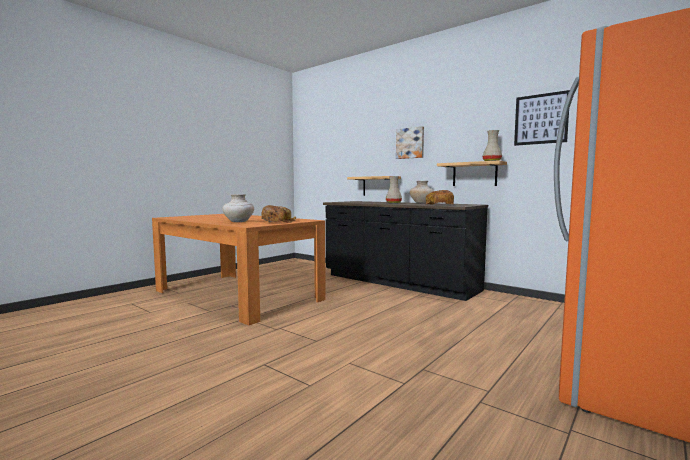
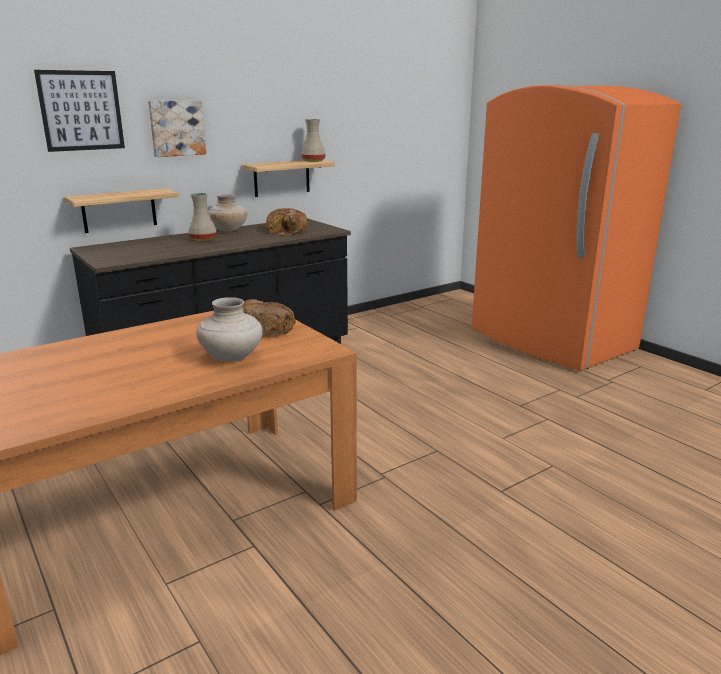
camera: 75 degrees left, 15 degrees up
picture [514,90,570,146] -> picture moved to [34,70,125,152]

